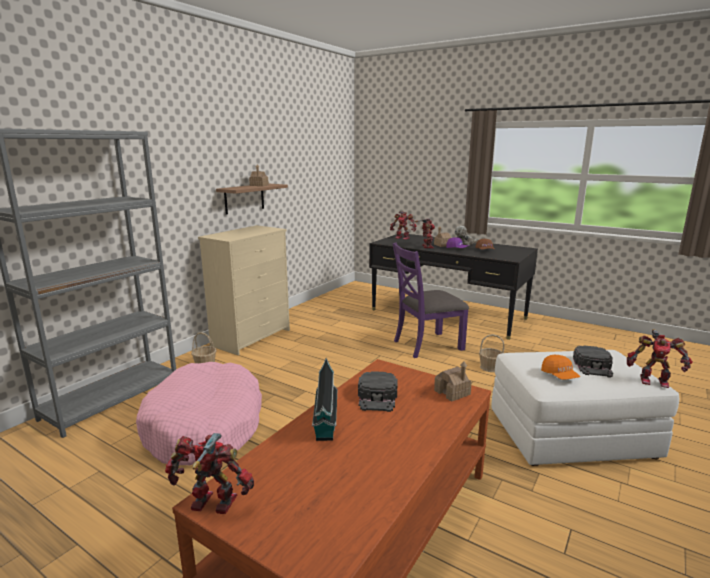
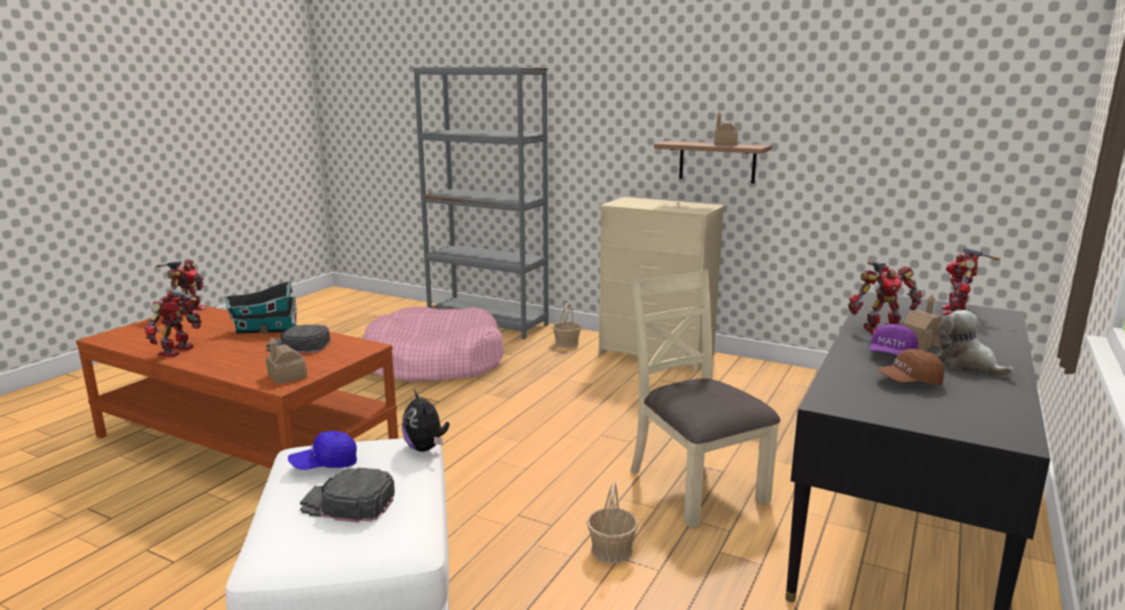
camera: 85 degrees right, 0 degrees up
purple chair [393,242,469,358] -> beige chair [630,269,780,528]
orange cap [541,355,581,380] -> blue cap [288,431,357,470]
toy robot [627,329,693,388] -> toy robot moved to [145,289,201,357]
none -> plush toy [402,390,450,452]

